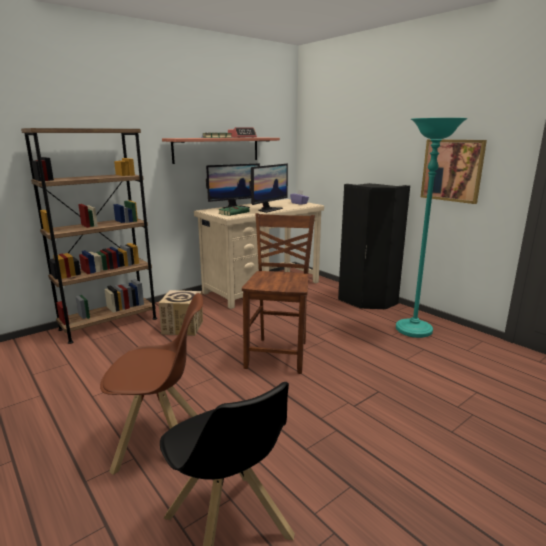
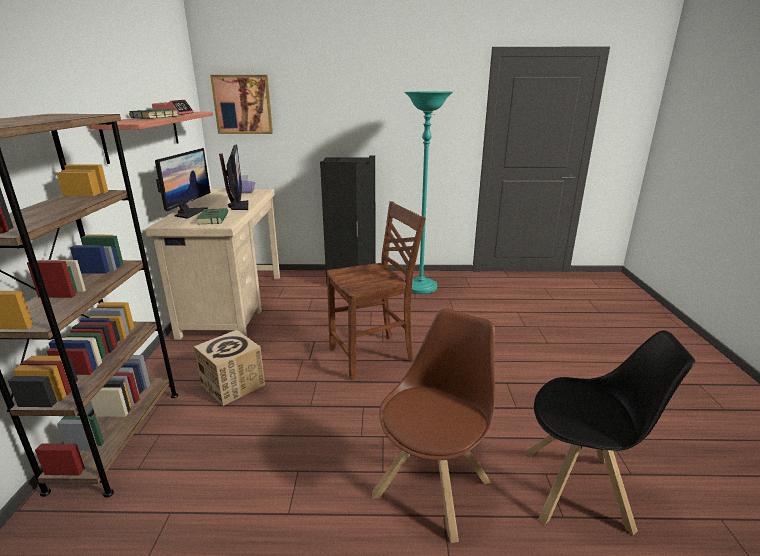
camera: 50 degrees left, 5 degrees up
brown chair [242,213,315,374] -> brown chair turned 105 degrees clockwise [327,201,426,380]
picture [421,139,487,204] -> picture moved to [210,75,273,134]

